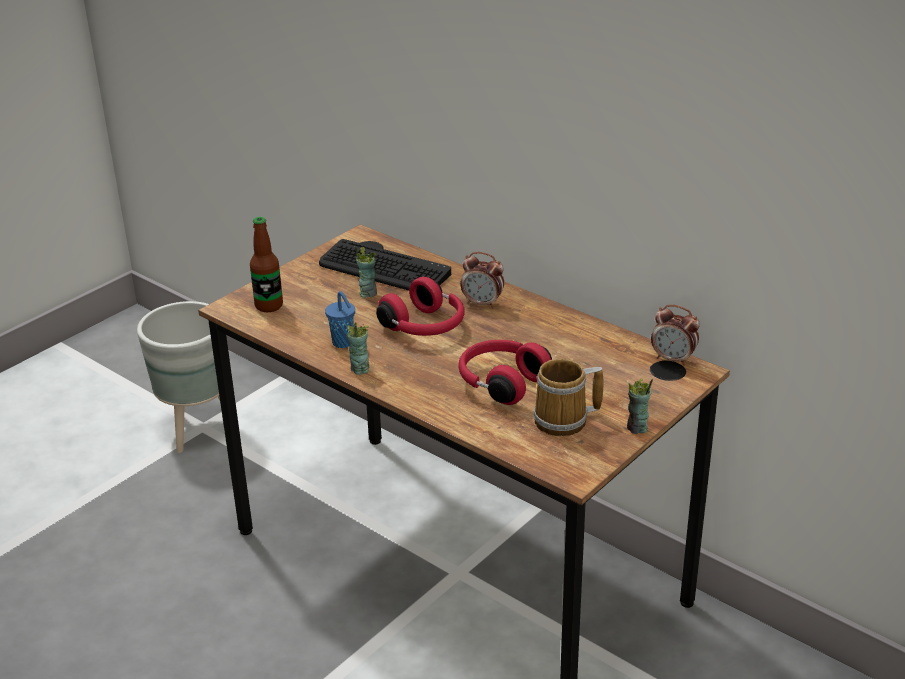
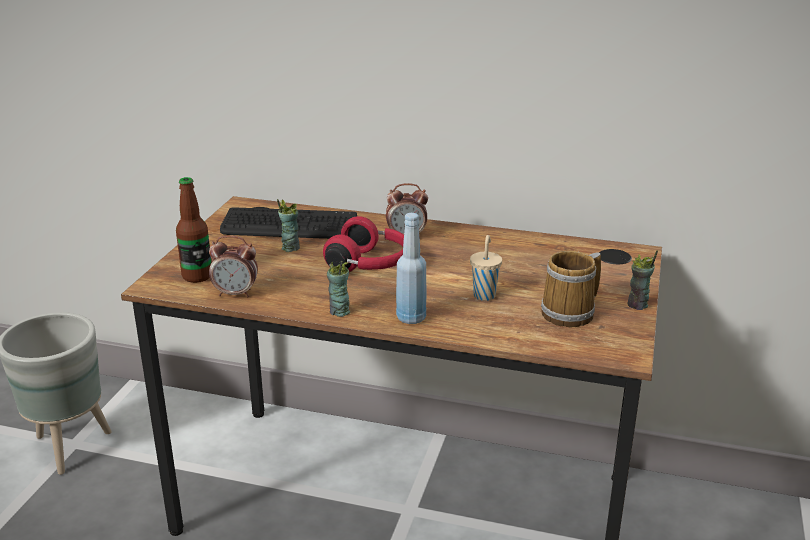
camera: 25 degrees left, 5 degrees down
blue cup [325,291,355,348] -> none
red headphones [458,340,552,405] -> beige cup [470,235,502,301]
alarm clock [651,305,700,366] -> alarm clock moved to [209,235,258,297]
none -> blue bottle [396,213,426,324]

